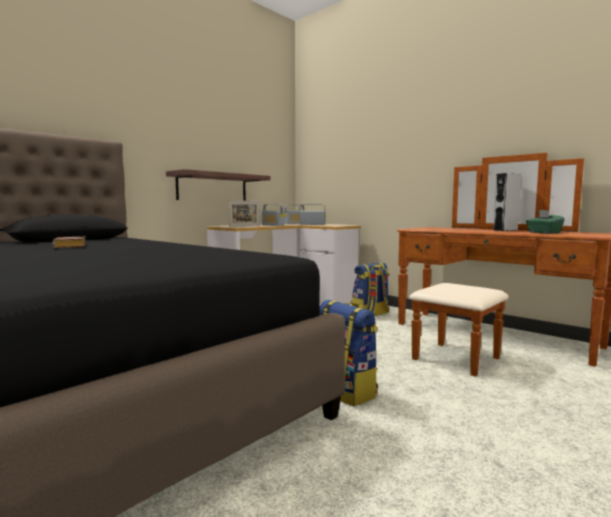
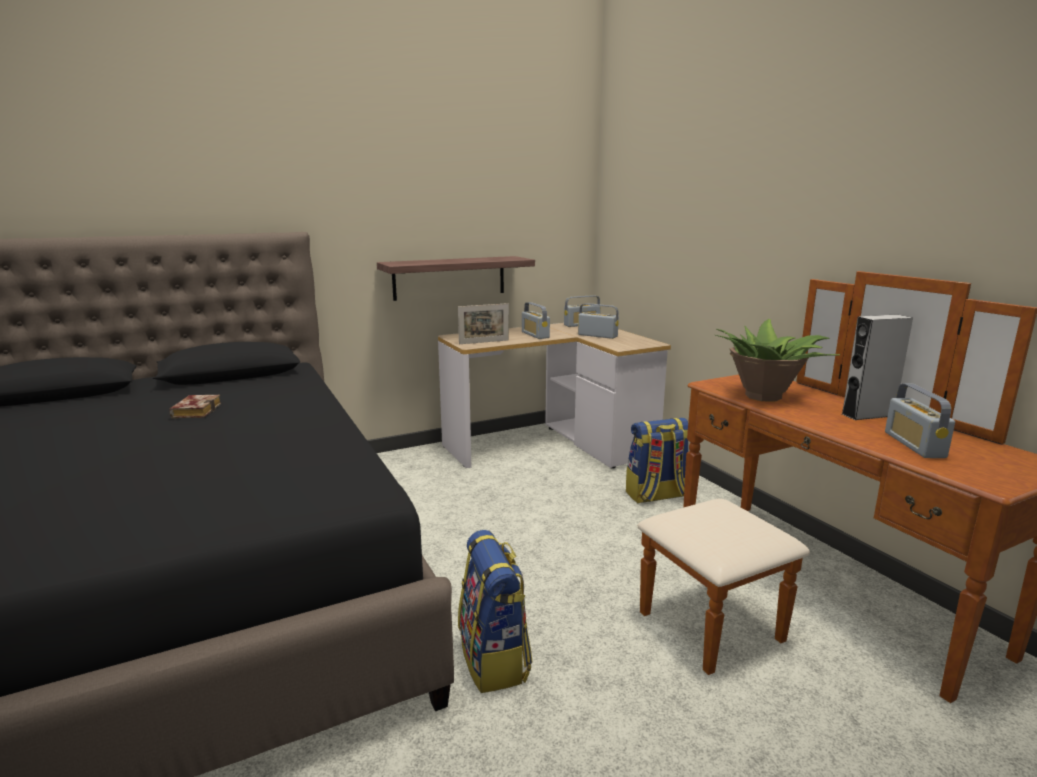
camera: 20 degrees right, 10 degrees up
green tissue box [526,210,565,234] -> radio [885,383,955,458]
none -> potted plant [715,319,841,402]

